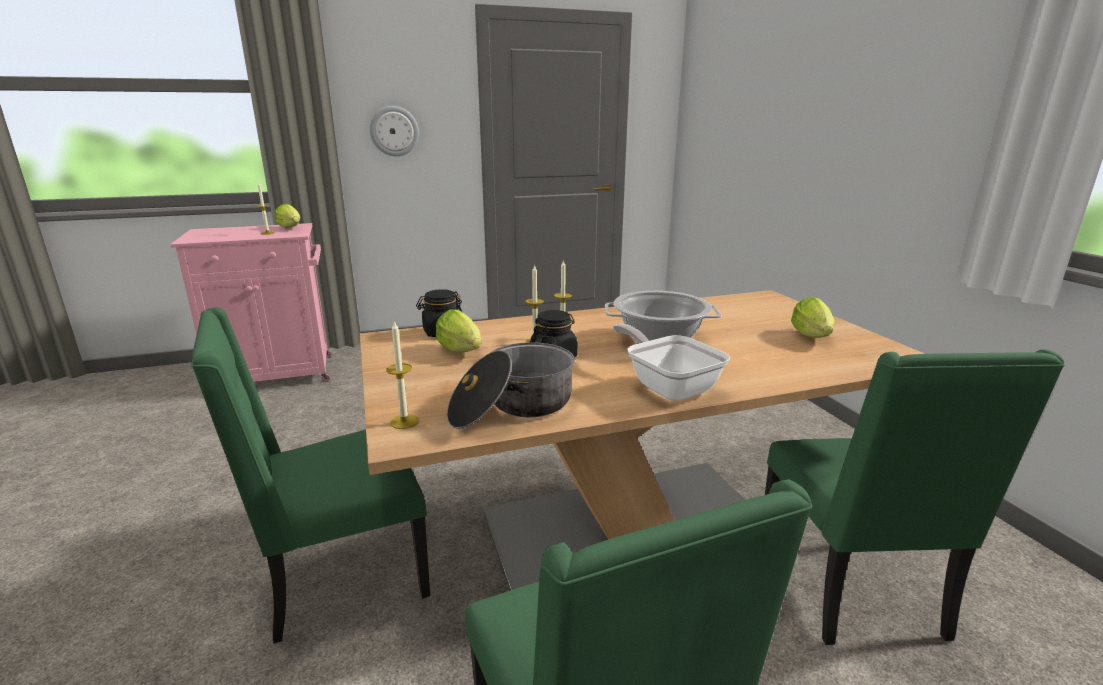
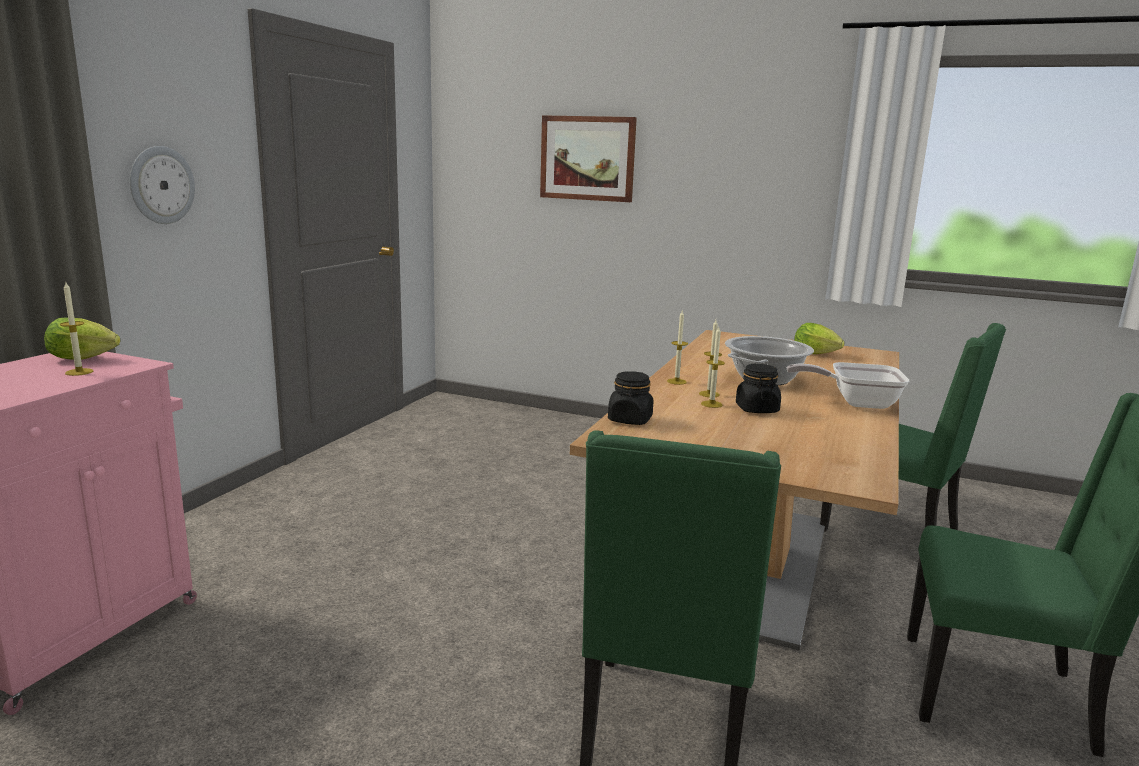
camera: 50 degrees left, 5 degrees down
candle [386,321,419,429] -> candle moved to [667,311,688,385]
lettuce [436,309,482,353] -> none
cooking pot [447,336,575,429] -> none
none -> picture [540,115,637,202]

